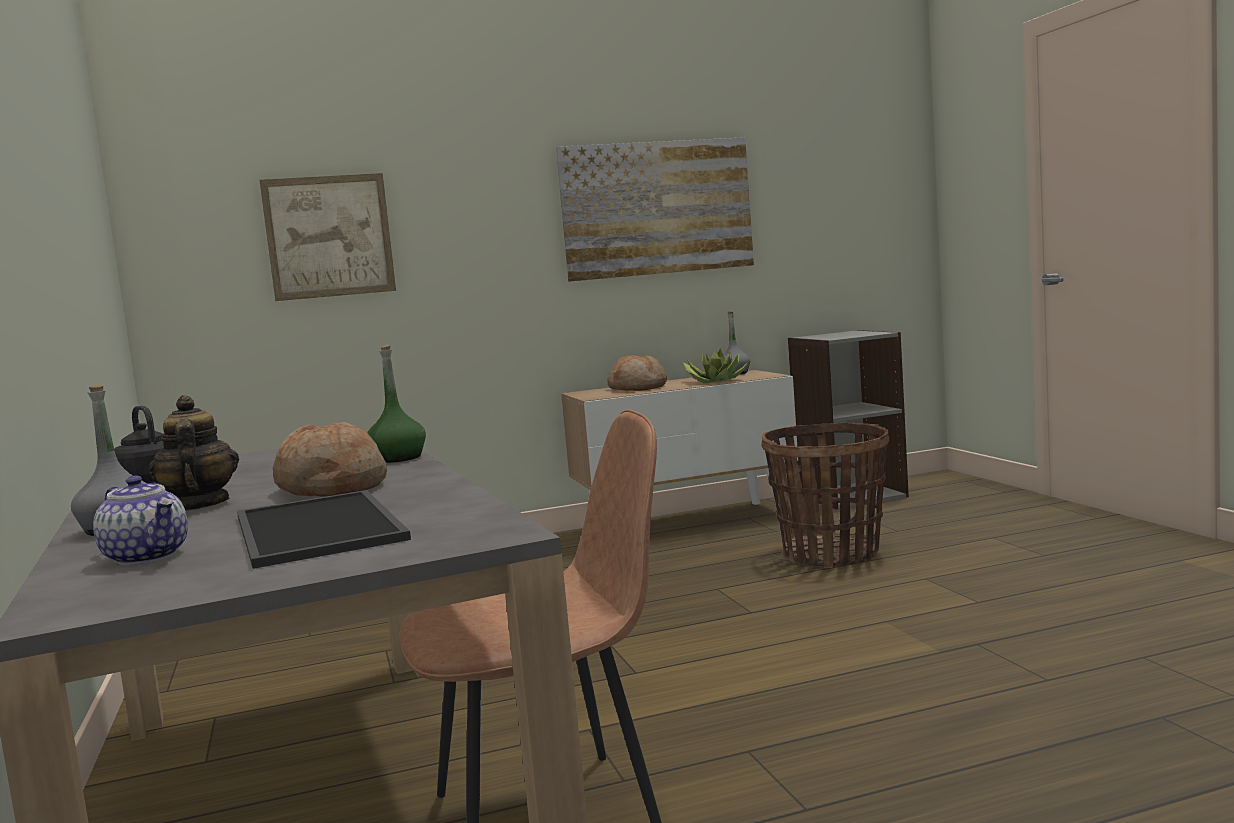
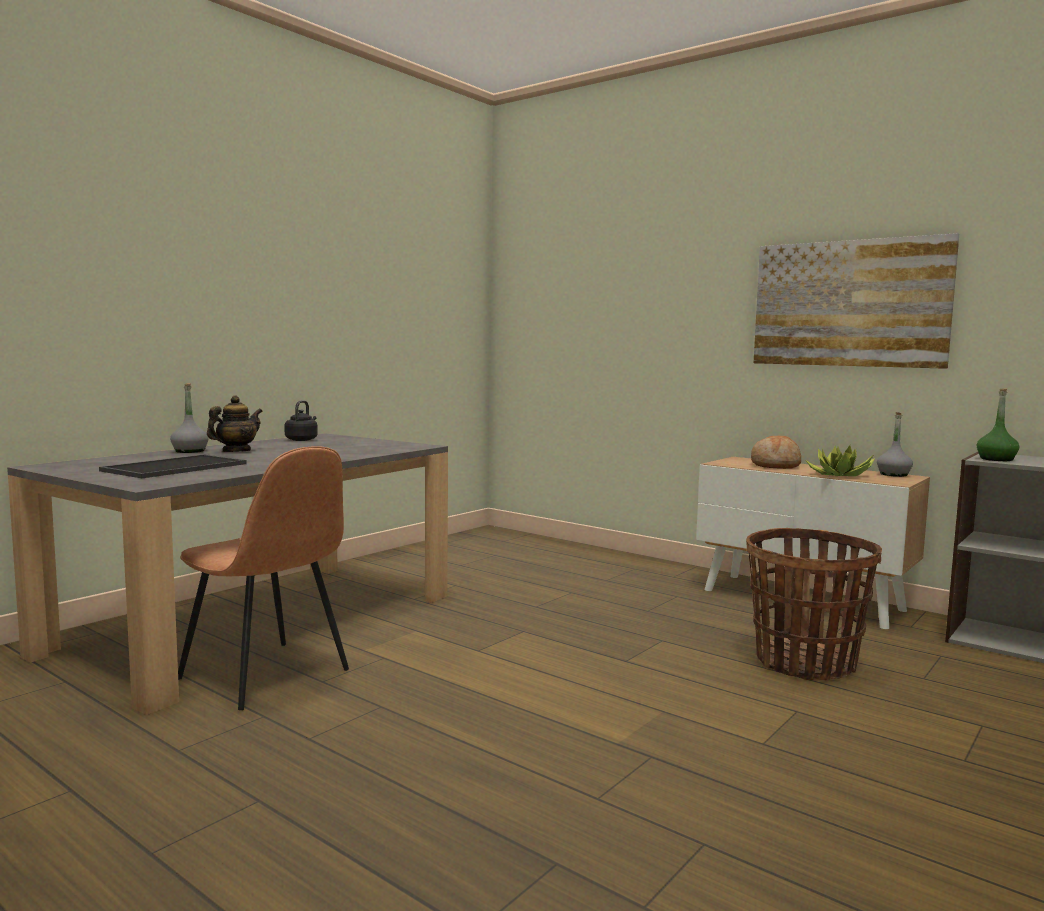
camera: 55 degrees right, 0 degrees up
teapot [93,475,188,565] -> none
picture [259,173,396,301] -> none
bread [273,422,387,497] -> none
green bottle [367,345,426,463] -> green bottle moved to [977,388,1019,461]

